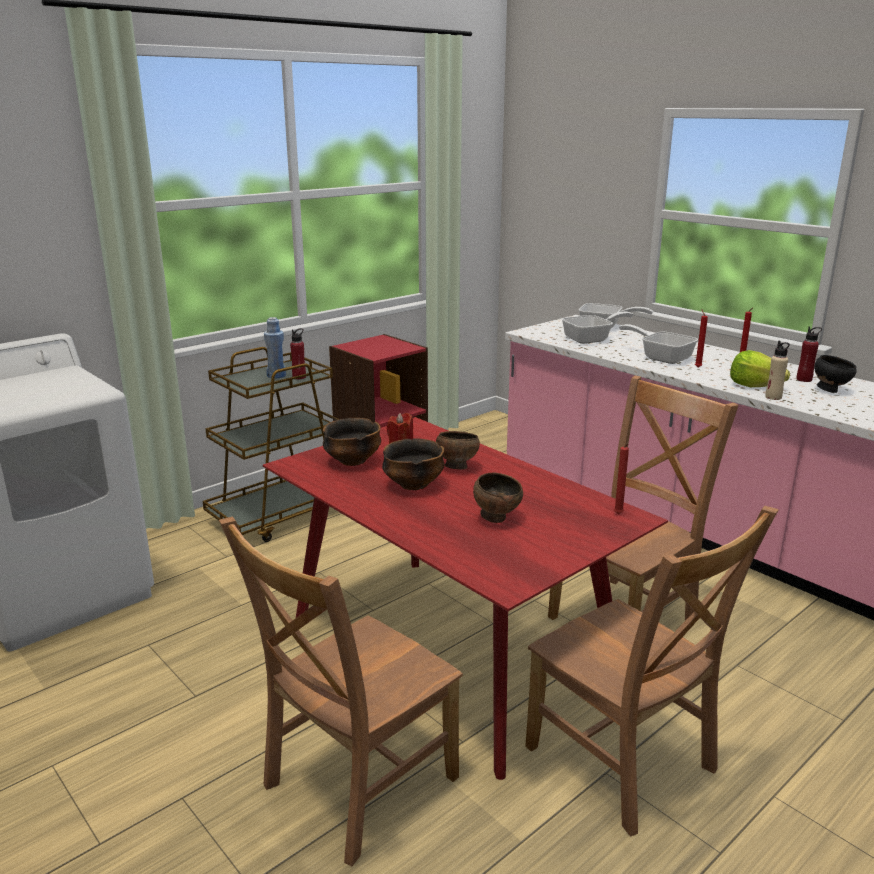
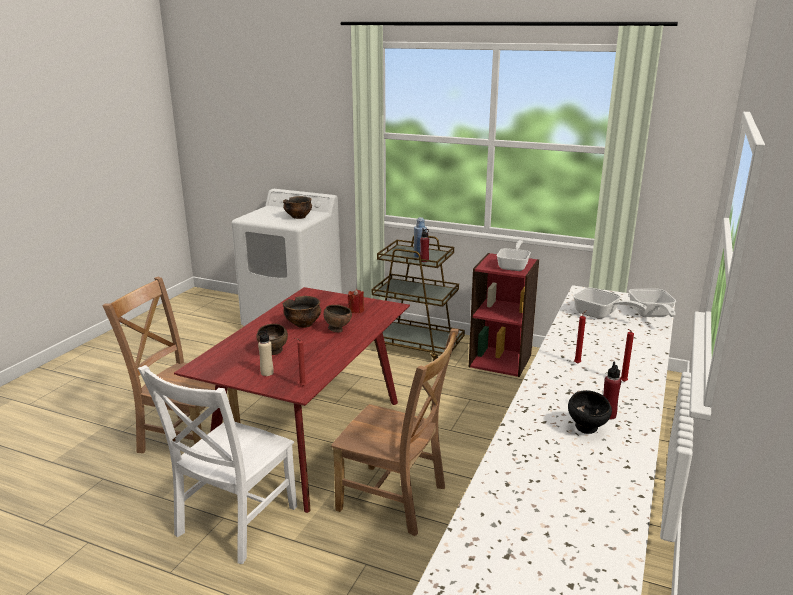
camera: 65 degrees right, 0 degrees up
bowl [323,418,381,466] -> bowl moved to [283,196,312,219]
brown chair [525,506,779,836] -> white chair [138,365,297,564]
frying pan [619,324,698,364] -> frying pan moved to [497,240,531,271]
lettuce [730,350,790,387] -> none
beige bottle [765,341,790,400] -> beige bottle moved to [258,329,274,376]

